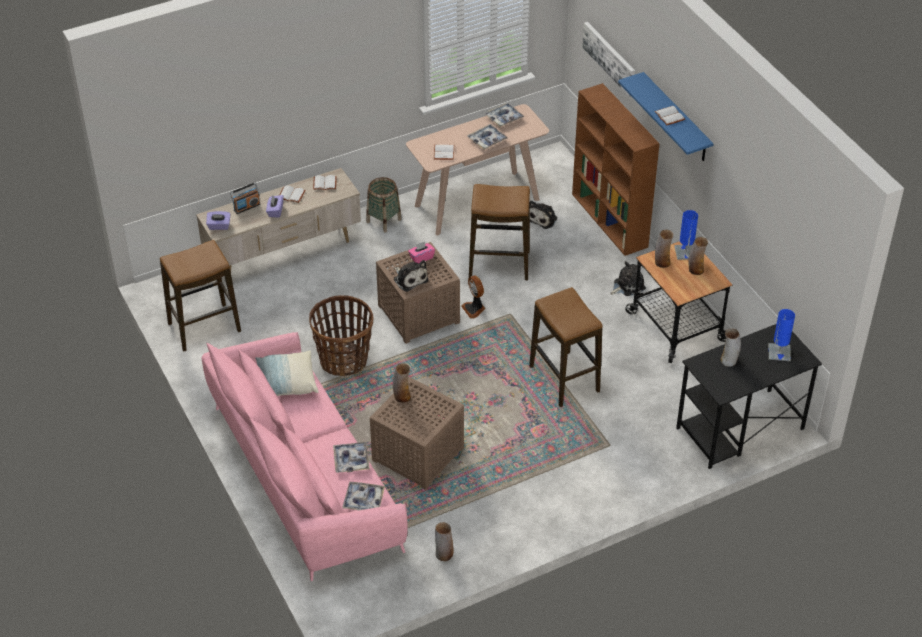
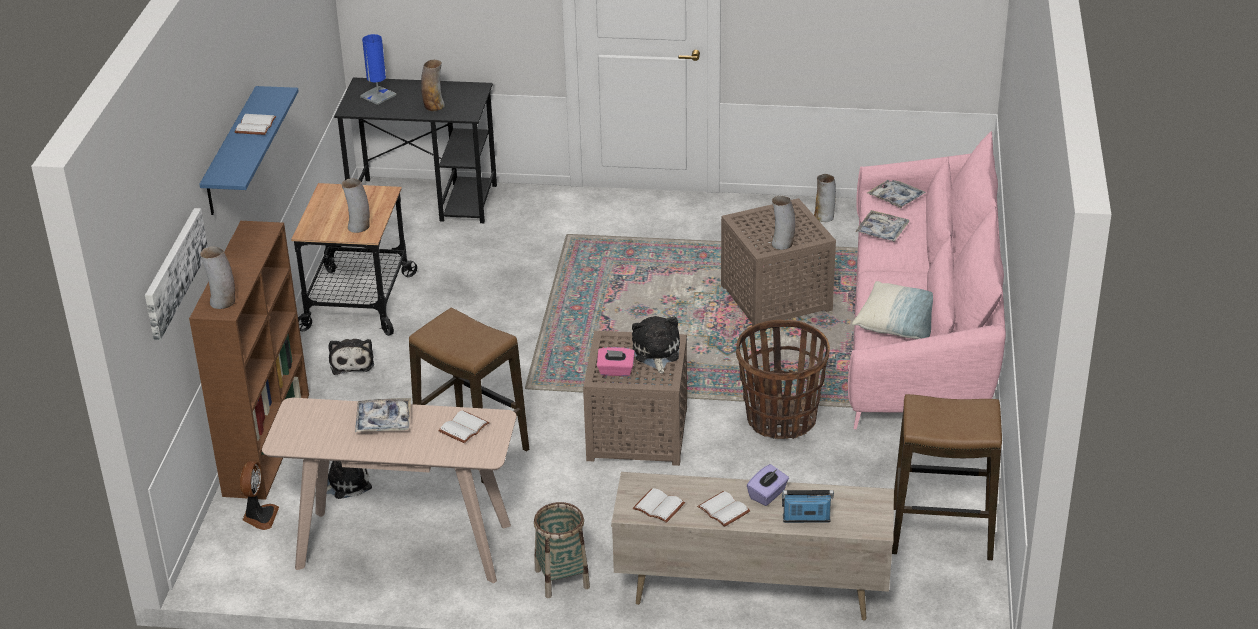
camera: 145 degrees left, 10 degrees down
purple tissue box [206,211,231,230] -> none
fan [461,275,485,319] -> fan moved to [240,461,279,530]
tray [484,102,524,127] -> none
stool [529,287,603,407] -> none
plush toy [610,261,646,296] -> plush toy turned 105 degrees counterclockwise [329,339,374,375]
blue table lamp [674,210,698,260] -> none
vase [688,237,708,275] -> vase moved to [200,247,235,309]

